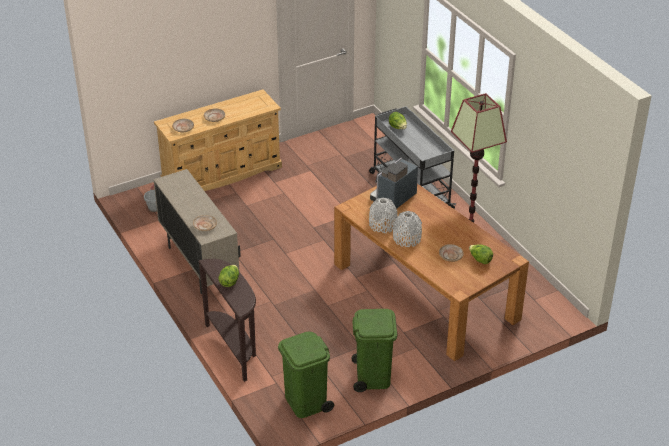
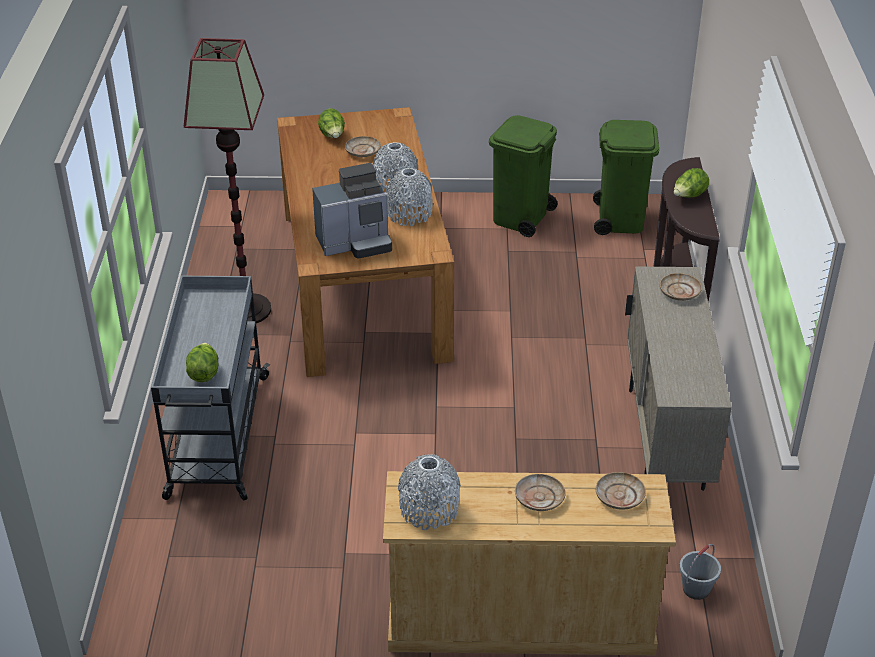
camera: 150 degrees left, 0 degrees up
none -> grey vase [398,454,461,530]

